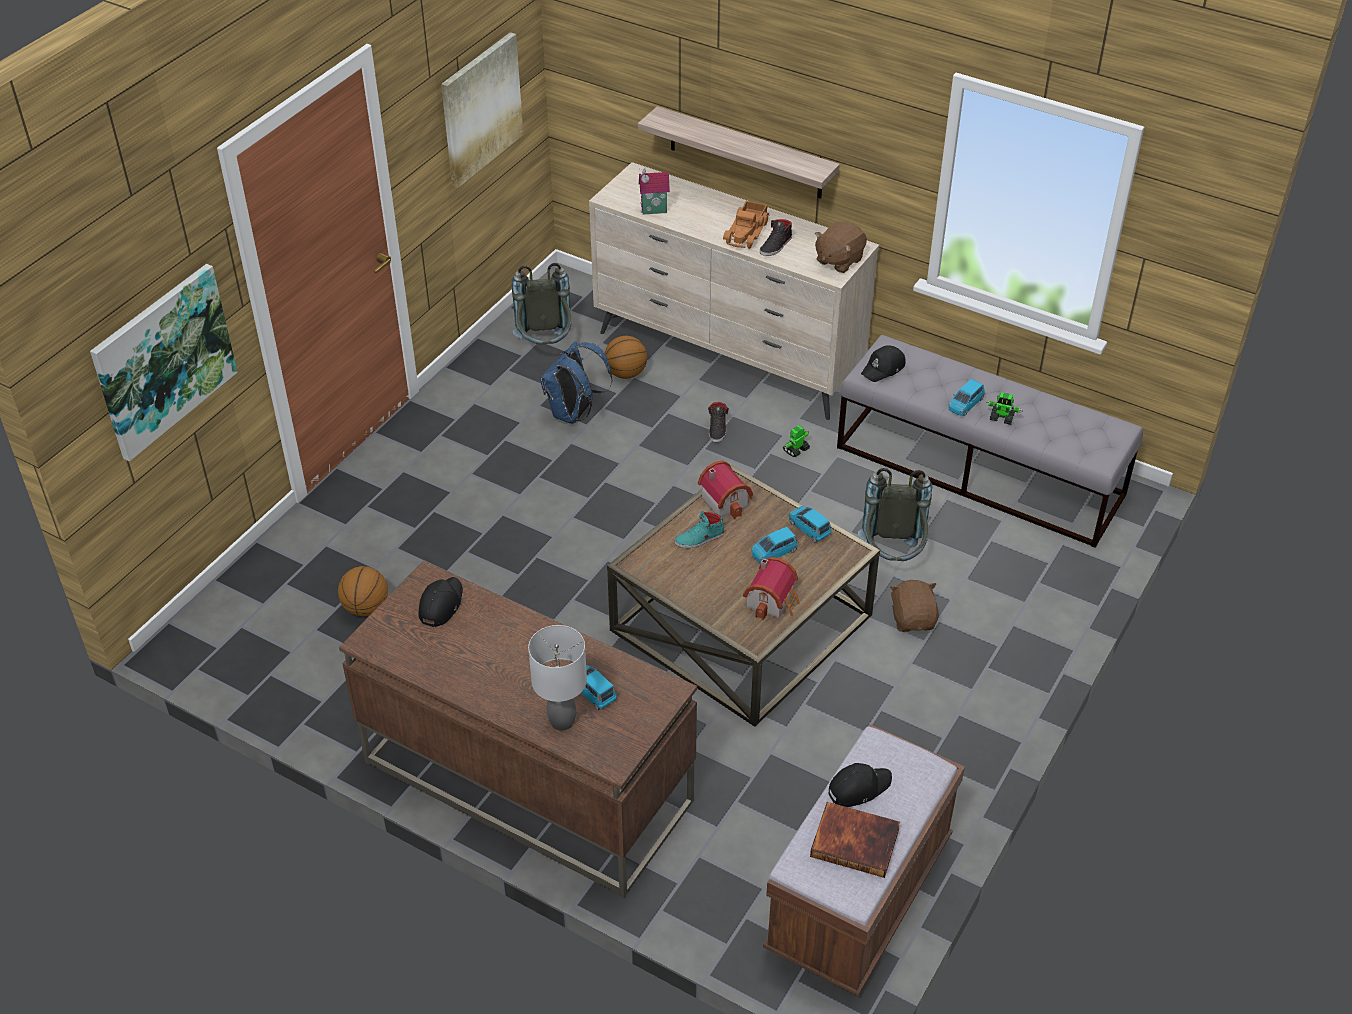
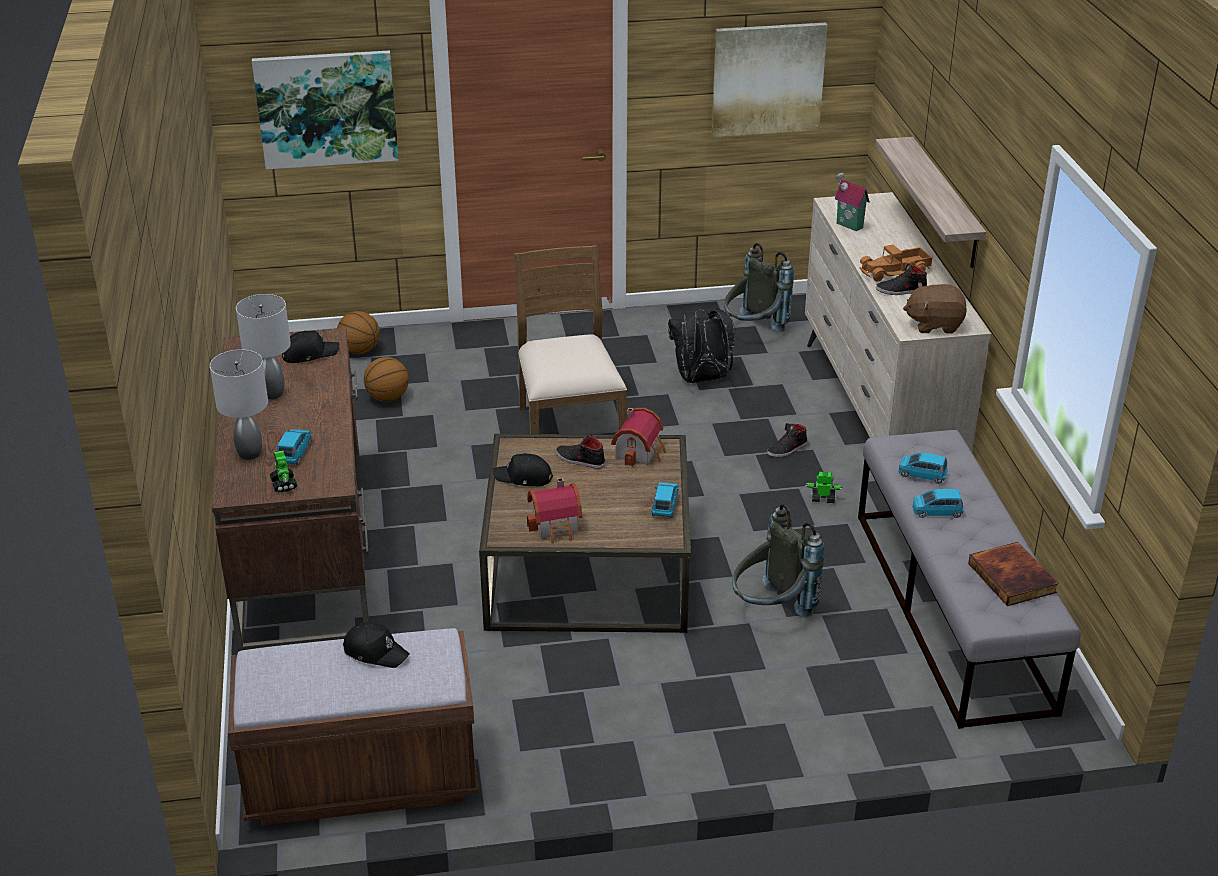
camera: 50 degrees right, 10 degrees down
blue backpack [540,341,613,424] -> black backpack [668,309,735,383]
basketball [605,336,647,379] -> basketball moved to [337,311,380,354]
turquoise shoe [675,511,725,548] -> black shoe [556,434,605,469]
blue toy car [751,527,798,564] -> blue toy car moved to [898,453,948,484]
book [810,802,900,878] -> book moved to [968,542,1058,606]
black cap [861,345,906,382] -> black cap moved to [493,453,553,486]
brown plush toy [890,580,939,632] -> none
toy robot [986,392,1023,425] -> toy robot moved to [269,450,297,492]
none -> grey table lamp [236,294,291,399]
none -> brown chair [514,245,627,434]

